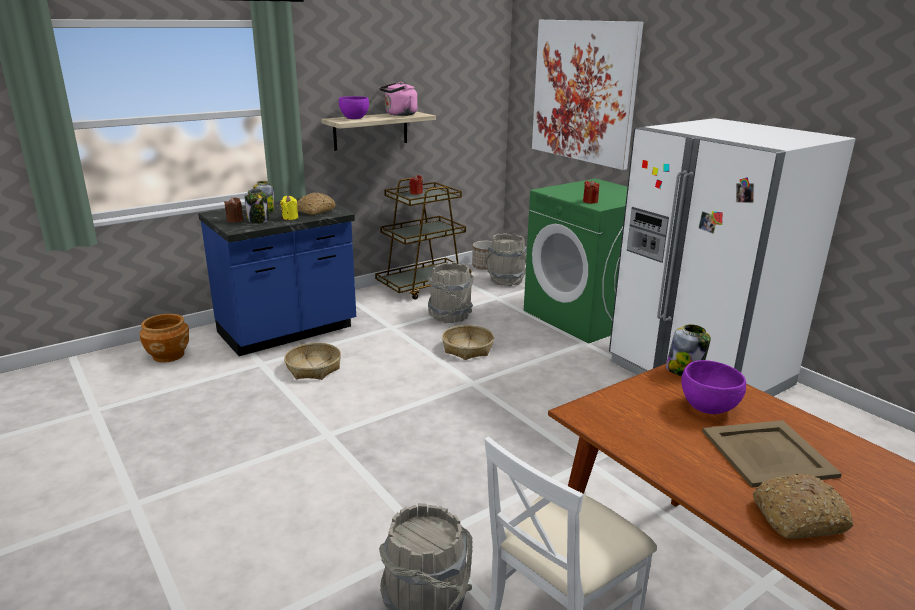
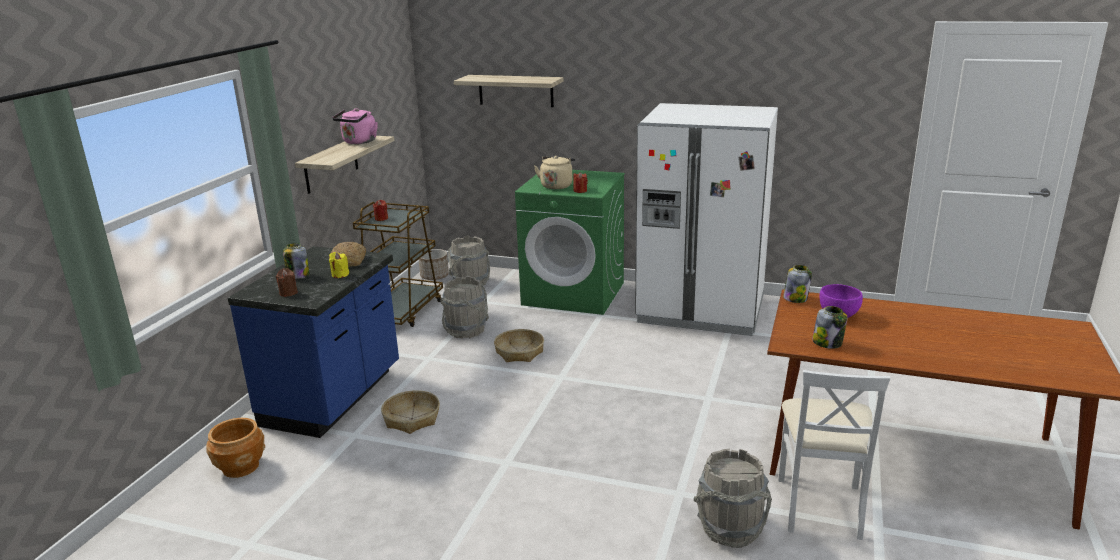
camera: 35 degrees left, 0 degrees up
jar [245,189,269,223] -> jar moved to [812,306,847,349]
purple bowl [339,96,369,119] -> none
picture [532,20,644,170] -> shelf [454,75,563,107]
beige tray [702,420,842,488] -> none
bread [753,474,854,539] -> none
none -> beige kettle [534,156,575,189]

